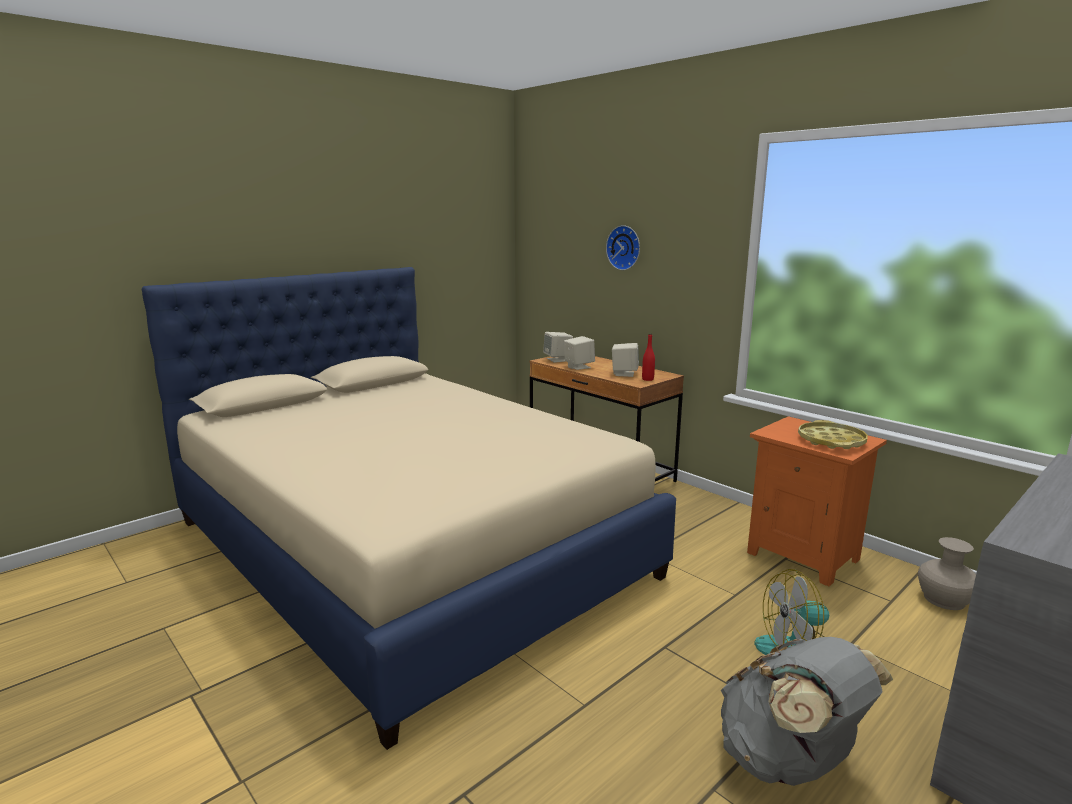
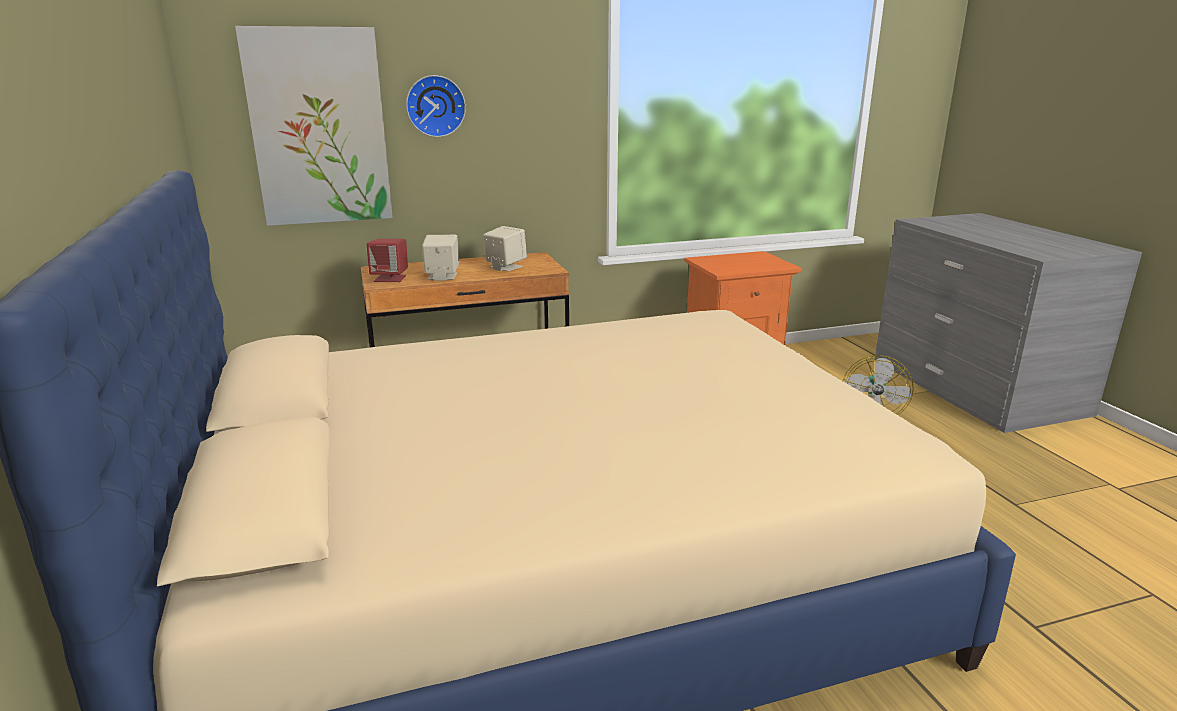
camera: 65 degrees left, 5 degrees up
beige speaker [543,332,573,363] -> red speaker [367,239,408,282]
red bottle [642,333,655,381] -> none
grey backpack [721,637,893,786] -> none
yellow tray [798,420,868,449] -> none
beige vase [918,537,976,610] -> none
none -> picture [235,26,393,226]

